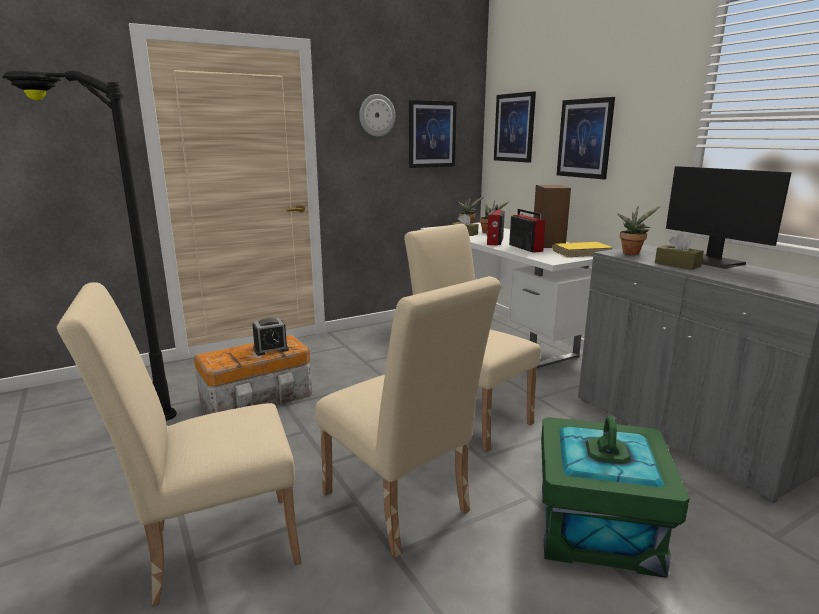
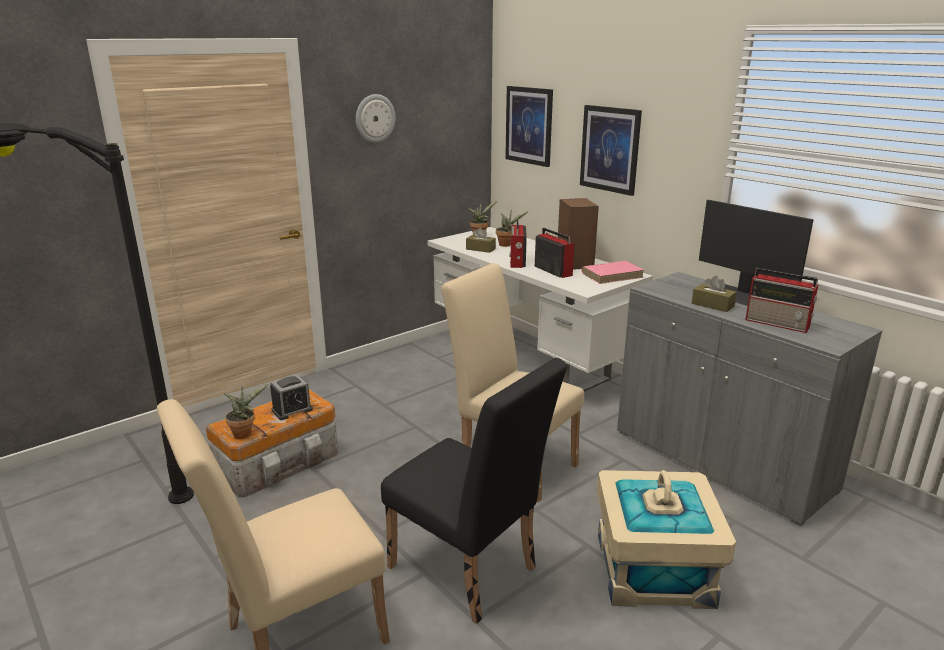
camera: 10 degrees left, 5 degrees up
beige chair [315,276,501,558] -> black chair [381,358,567,624]
picture [409,100,457,168] -> none
green storage box [541,415,690,578] -> beige storage box [597,470,736,609]
yellow book [552,242,613,257] -> pink book [581,261,644,284]
potted plant [617,206,661,255] -> potted plant moved to [224,384,268,439]
none -> radio [745,268,819,333]

